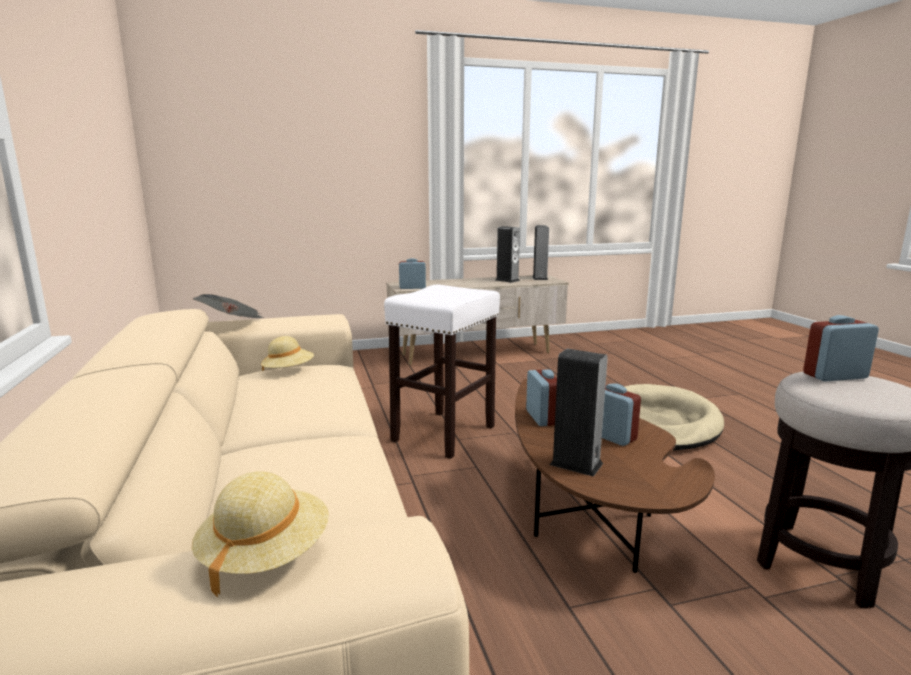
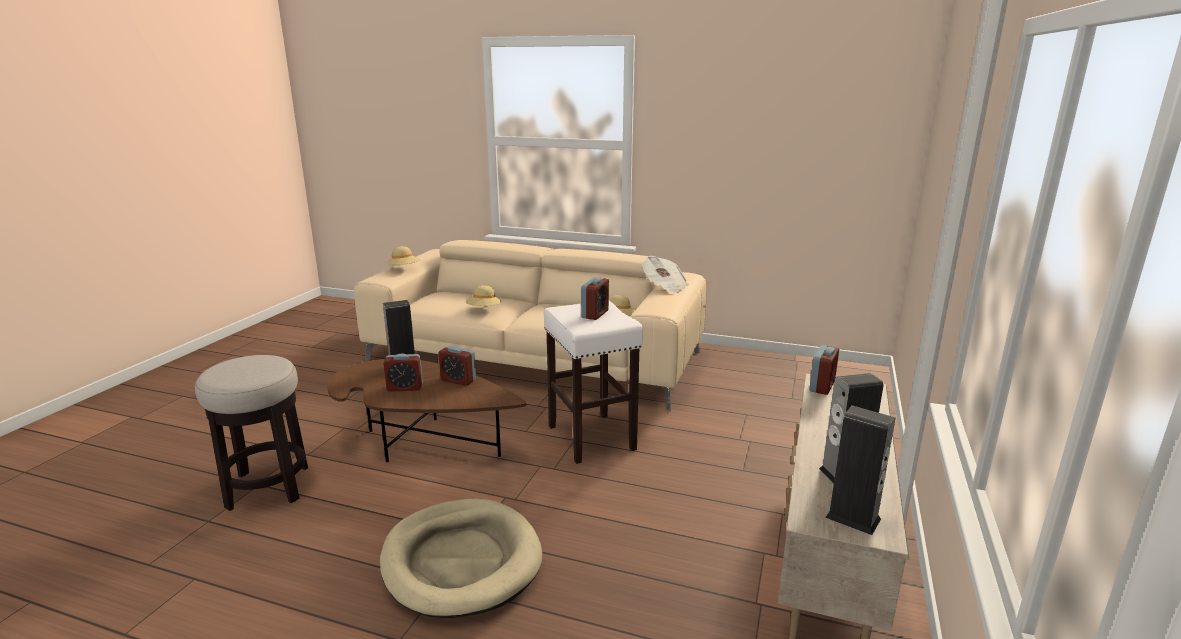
camera: 125 degrees right, 5 degrees up
alarm clock [803,315,879,382] -> alarm clock moved to [581,277,609,320]
none -> beige hat [466,285,501,306]

